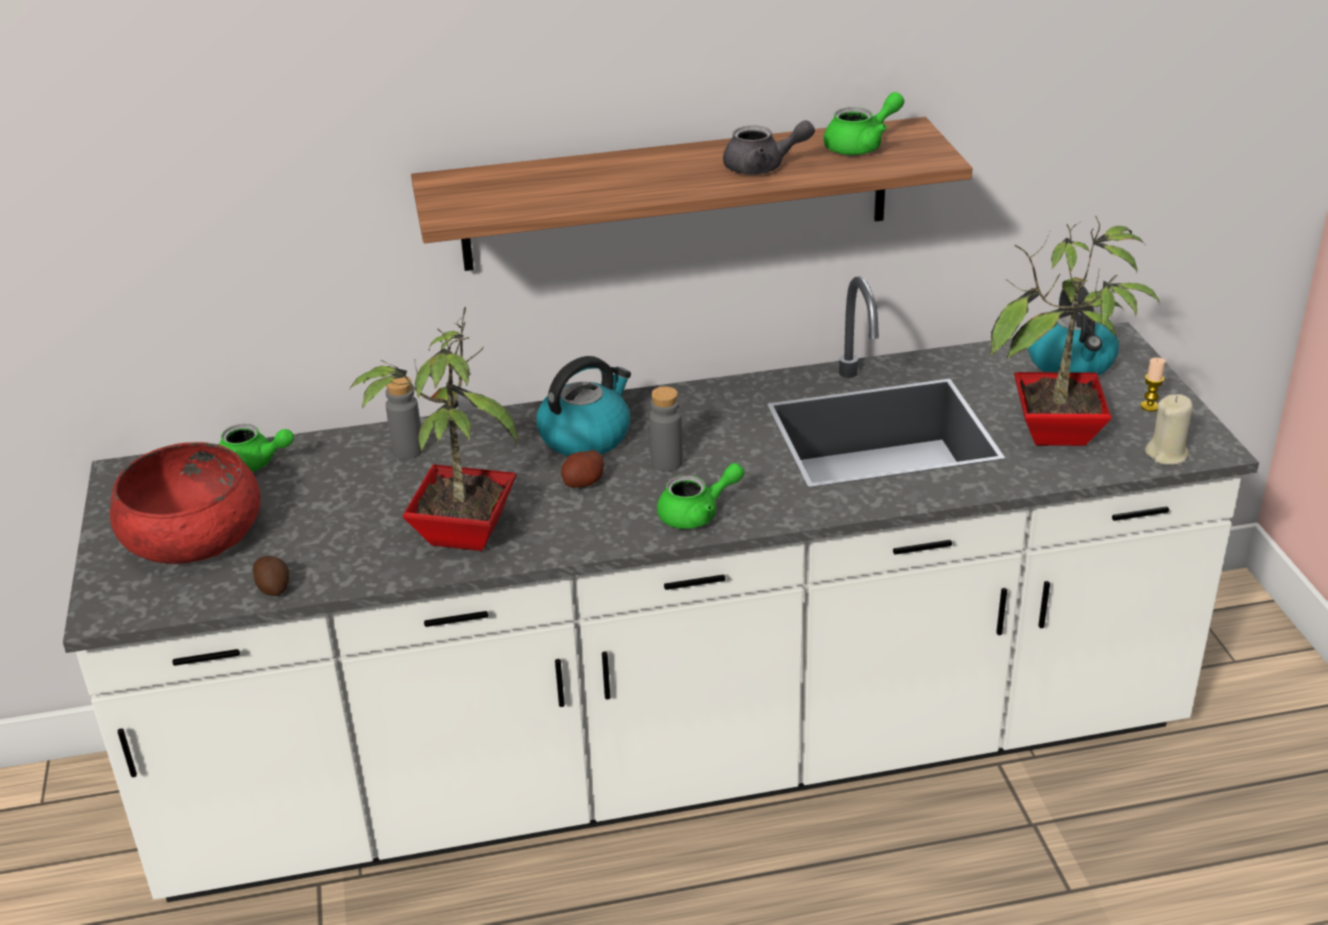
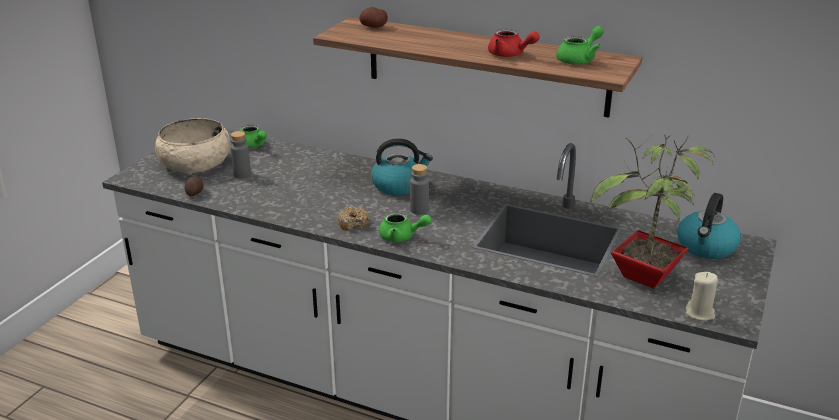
camera: 35 degrees right, 5 degrees down
red bowl [110,442,260,564] -> beige bowl [155,118,231,173]
potted plant [350,307,518,551] -> none
grey bottle [386,376,424,459] -> grey bottle moved to [231,131,251,178]
potato [561,450,604,488] -> potato moved to [359,7,388,28]
grey teapot [723,120,815,174] -> red teapot [488,29,540,57]
green teapot [823,92,904,155] -> green teapot turned 45 degrees counterclockwise [556,26,604,65]
candle [1140,358,1165,412] -> none
none -> donut [337,207,369,231]

